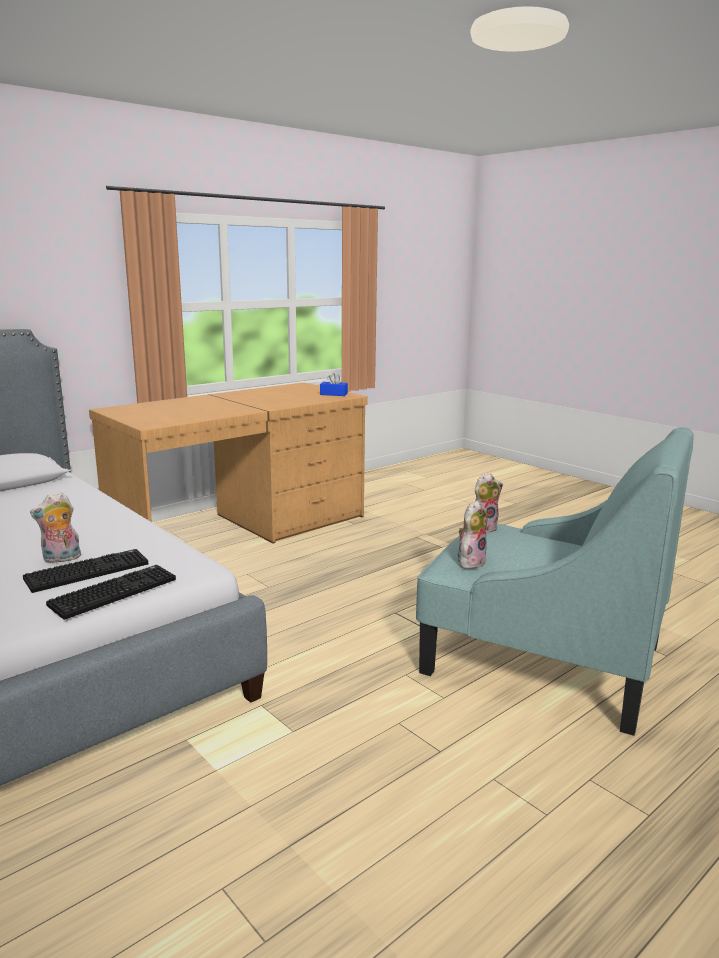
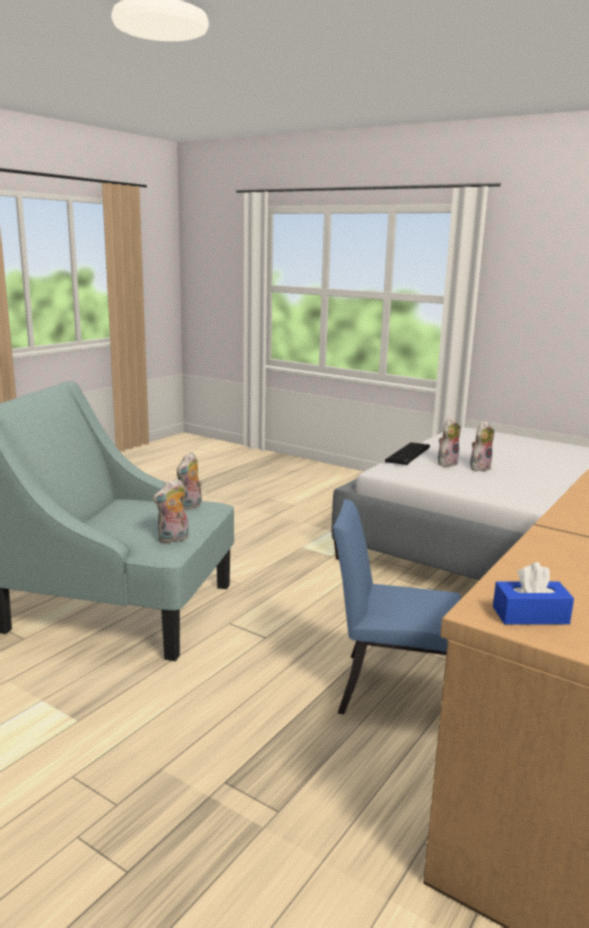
camera: 165 degrees right, 0 degrees up
keyboard [23,549,148,593] -> plush toy [438,417,461,466]
none -> blue chair [333,499,461,714]

